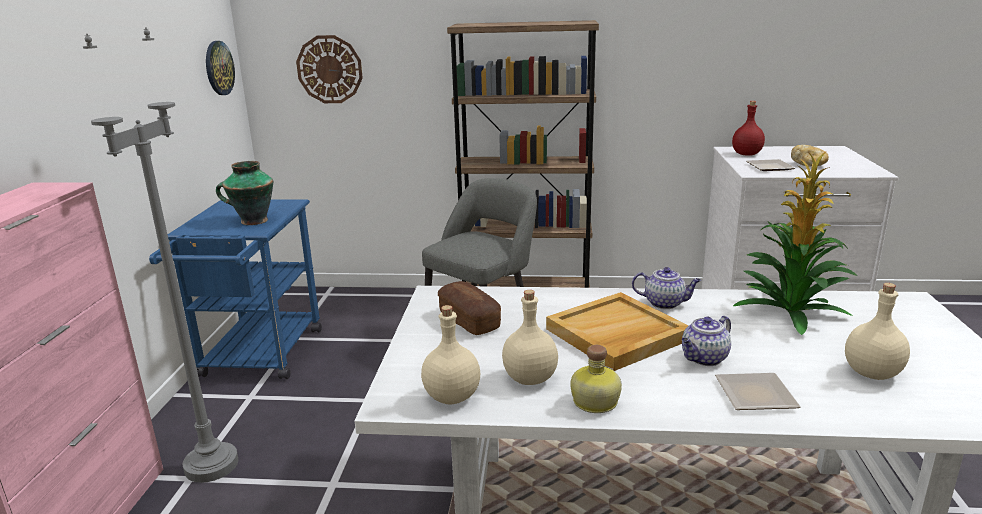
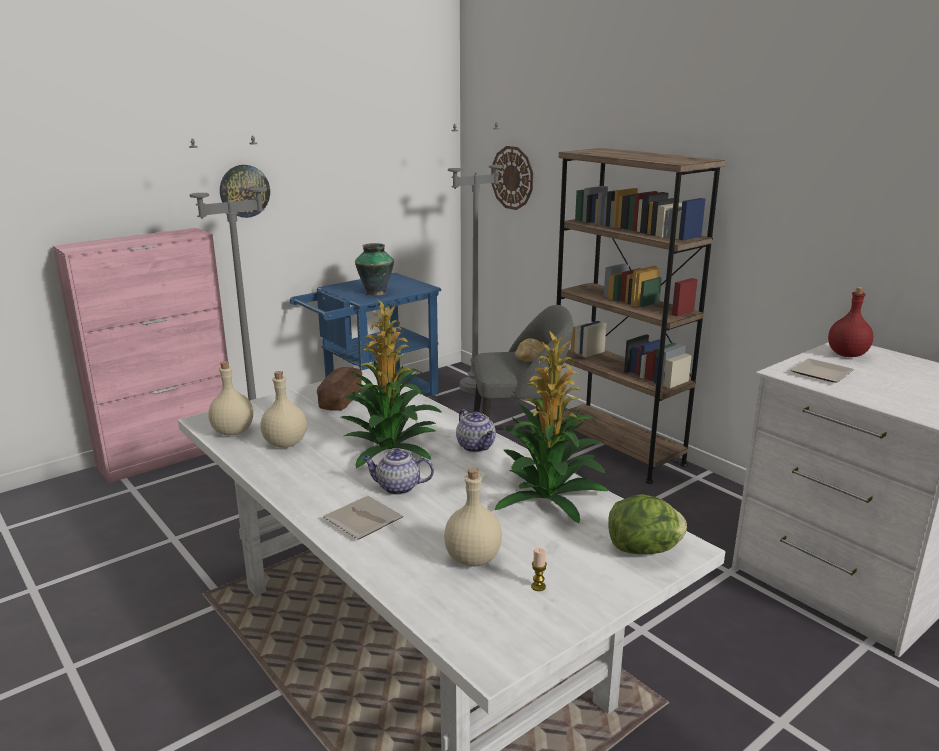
camera: 45 degrees right, 0 degrees up
wall clock [206,41,235,95] -> wall clock moved to [220,165,270,218]
beige tray [546,292,689,371] -> potted plant [341,299,442,468]
bottle [570,345,622,413] -> none
bread [791,145,829,166] -> bread moved to [515,338,545,362]
none -> grey floor lamp [448,122,503,393]
none -> candle [531,548,547,591]
none -> lettuce [608,494,687,554]

